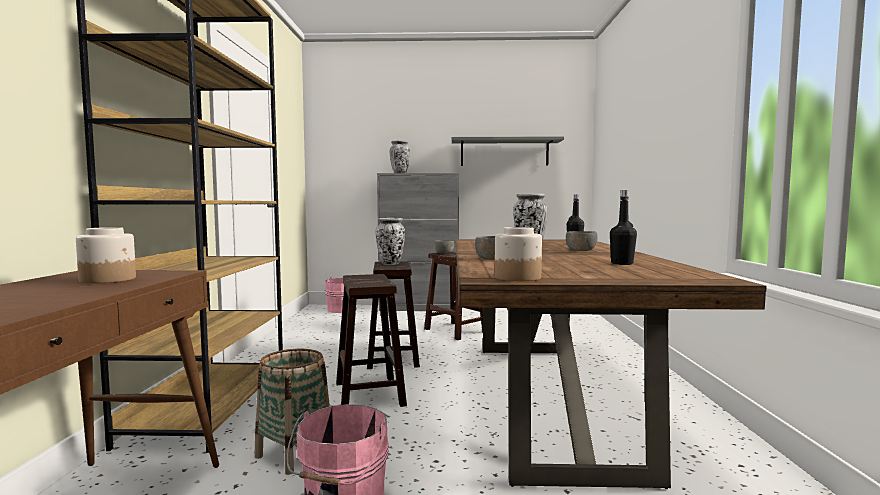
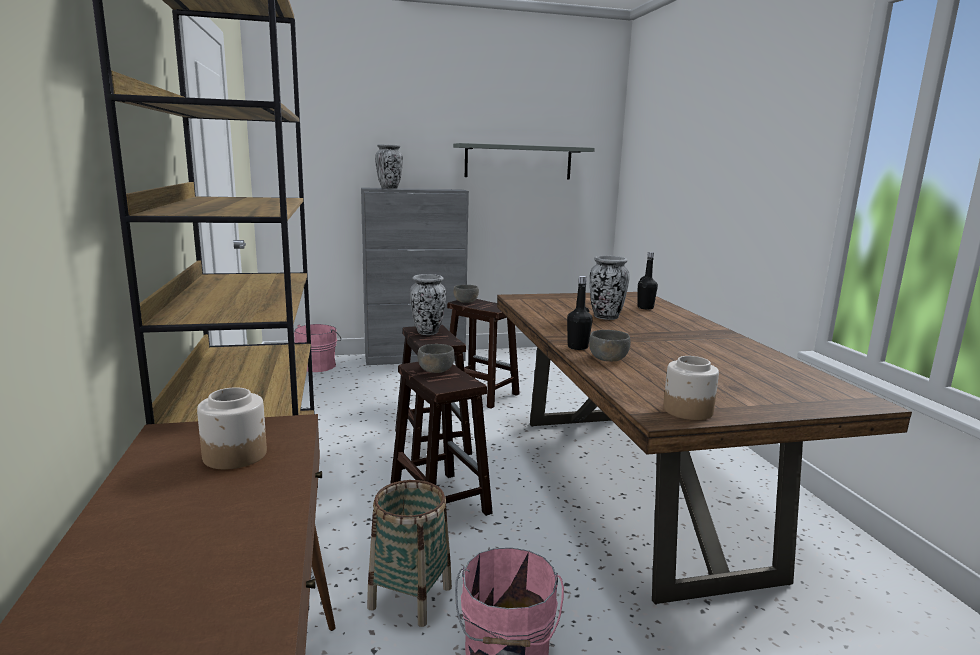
camera: 15 degrees left, 10 degrees up
grey bowl [566,231,598,251] -> grey bowl moved to [418,344,455,373]
black bottle [610,190,637,265] -> black bottle moved to [567,276,593,350]

